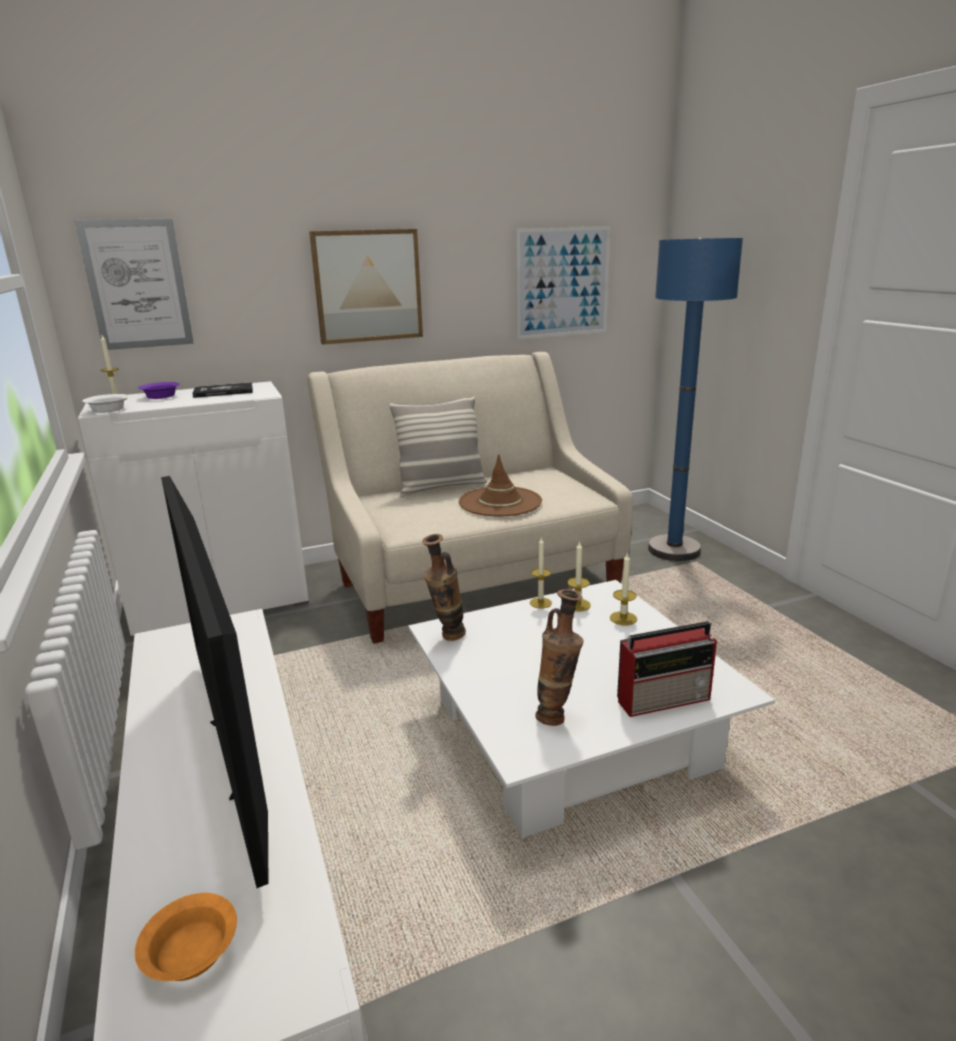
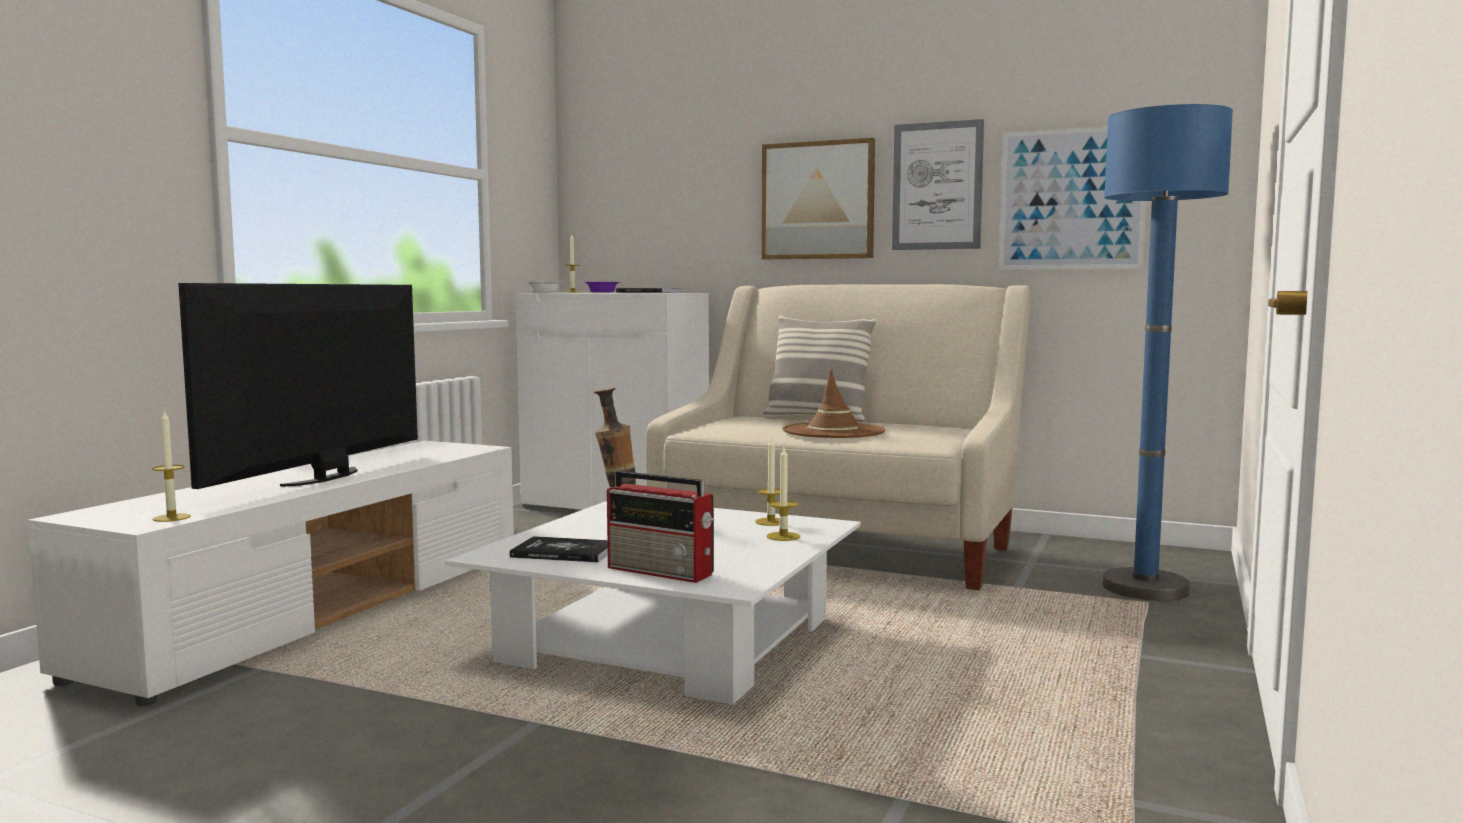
camera: 45 degrees right, 15 degrees down
picture [75,219,194,350] -> picture moved to [892,119,984,250]
orange bowl [135,893,237,981] -> none
candle [530,538,552,609] -> candle moved to [152,410,191,522]
vase [535,589,584,726] -> book [510,536,608,562]

